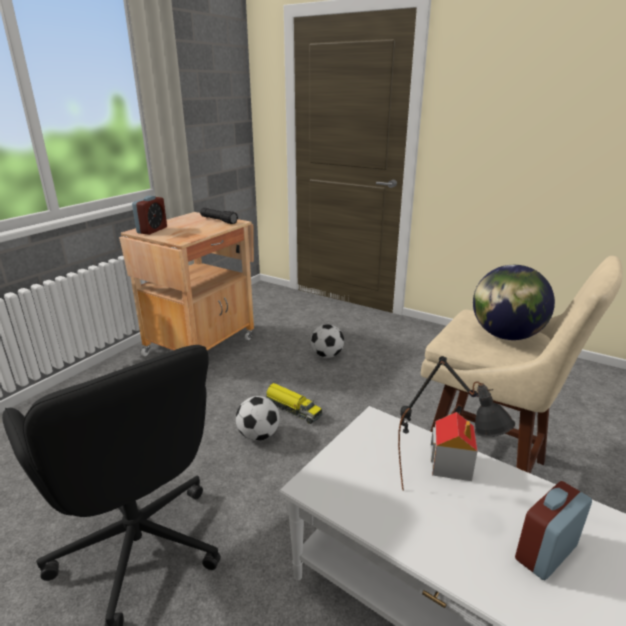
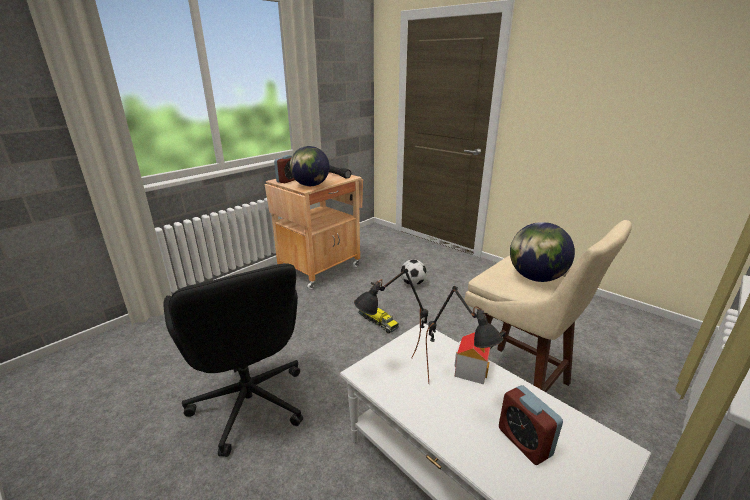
camera: 10 degrees right, 0 degrees up
football [236,396,280,441] -> none
alarm clock [515,481,592,580] -> alarm clock turned 90 degrees counterclockwise [499,385,563,465]
none -> globe [290,146,330,186]
none -> black table lamp [354,269,428,359]

